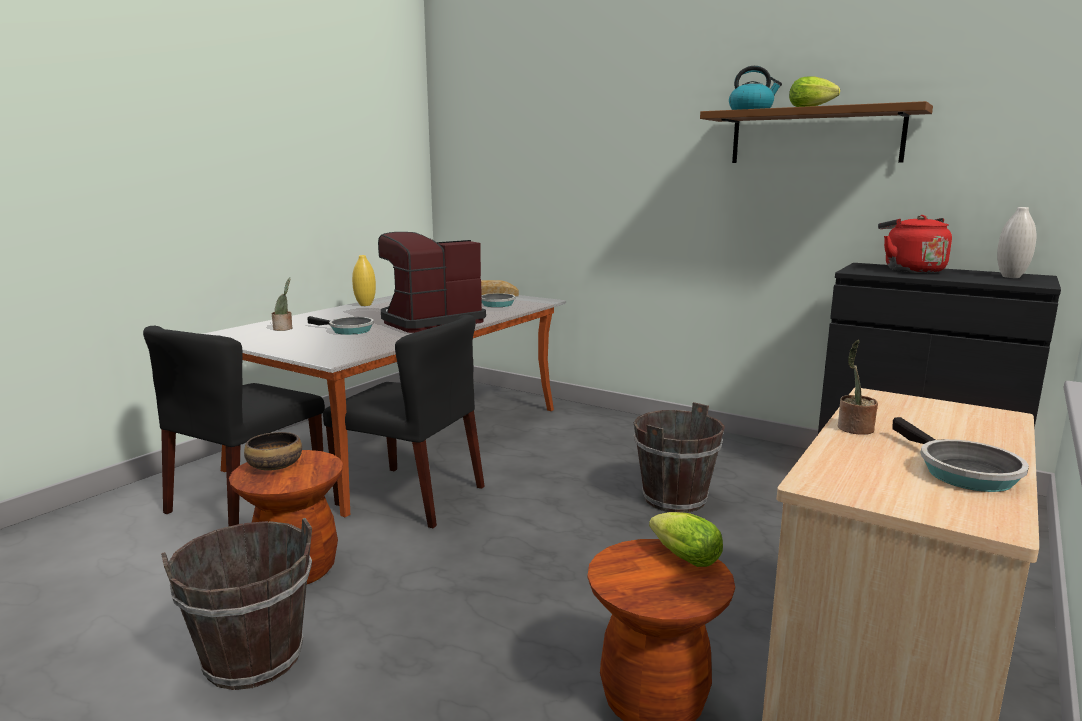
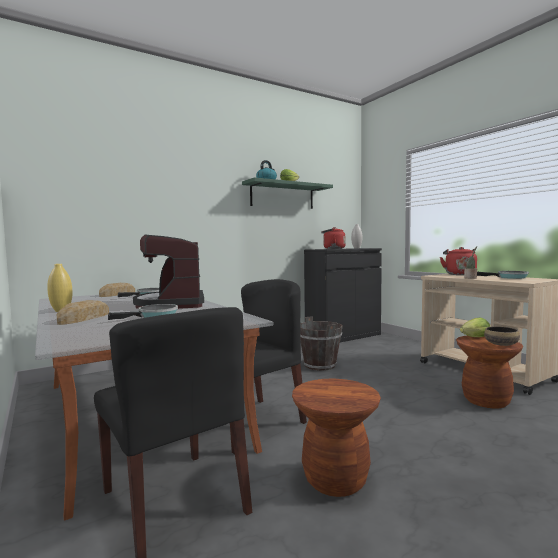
camera: 65 degrees left, 10 degrees down
brown bucket [161,518,312,690] -> none
bowl [244,432,302,471] -> bowl moved to [484,326,520,346]
potted plant [272,277,292,331] -> none
brown shelf [700,101,933,163] -> green shelf [242,177,333,209]
none -> bread [57,300,109,325]
none -> red kettle [440,247,477,275]

